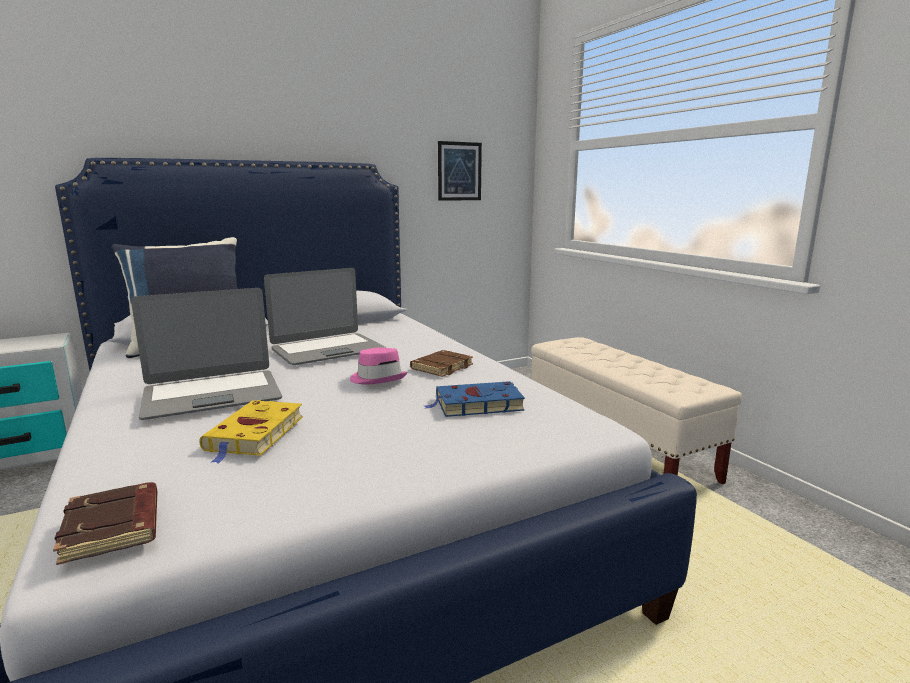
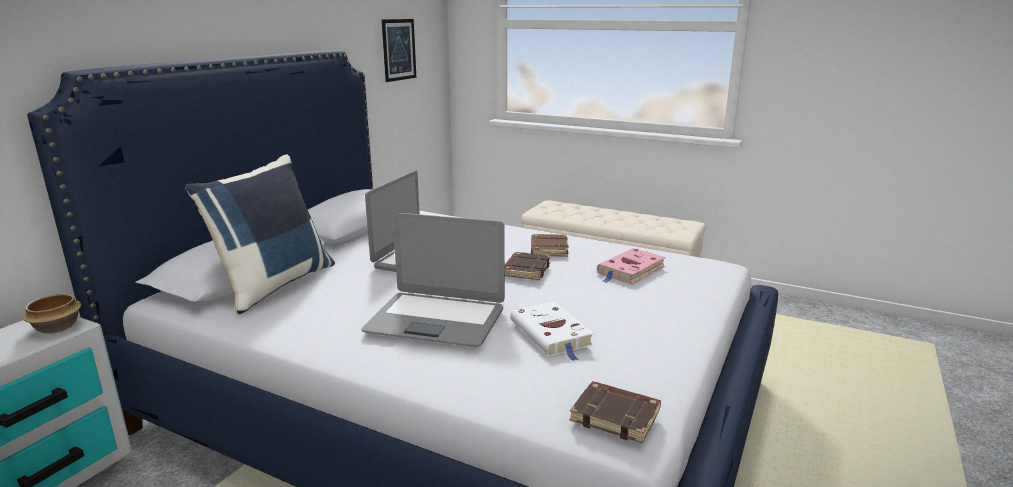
camera: 35 degrees left, 5 degrees up
laptop [131,288,282,420] -> laptop turned 75 degrees clockwise [361,213,505,347]
yellow book [199,400,303,464] -> white book [511,302,594,361]
pink hat [350,347,407,385] -> brown book [505,252,551,280]
blue book [424,381,525,417] -> pink book [597,248,666,285]
none -> bowl [23,293,81,334]

